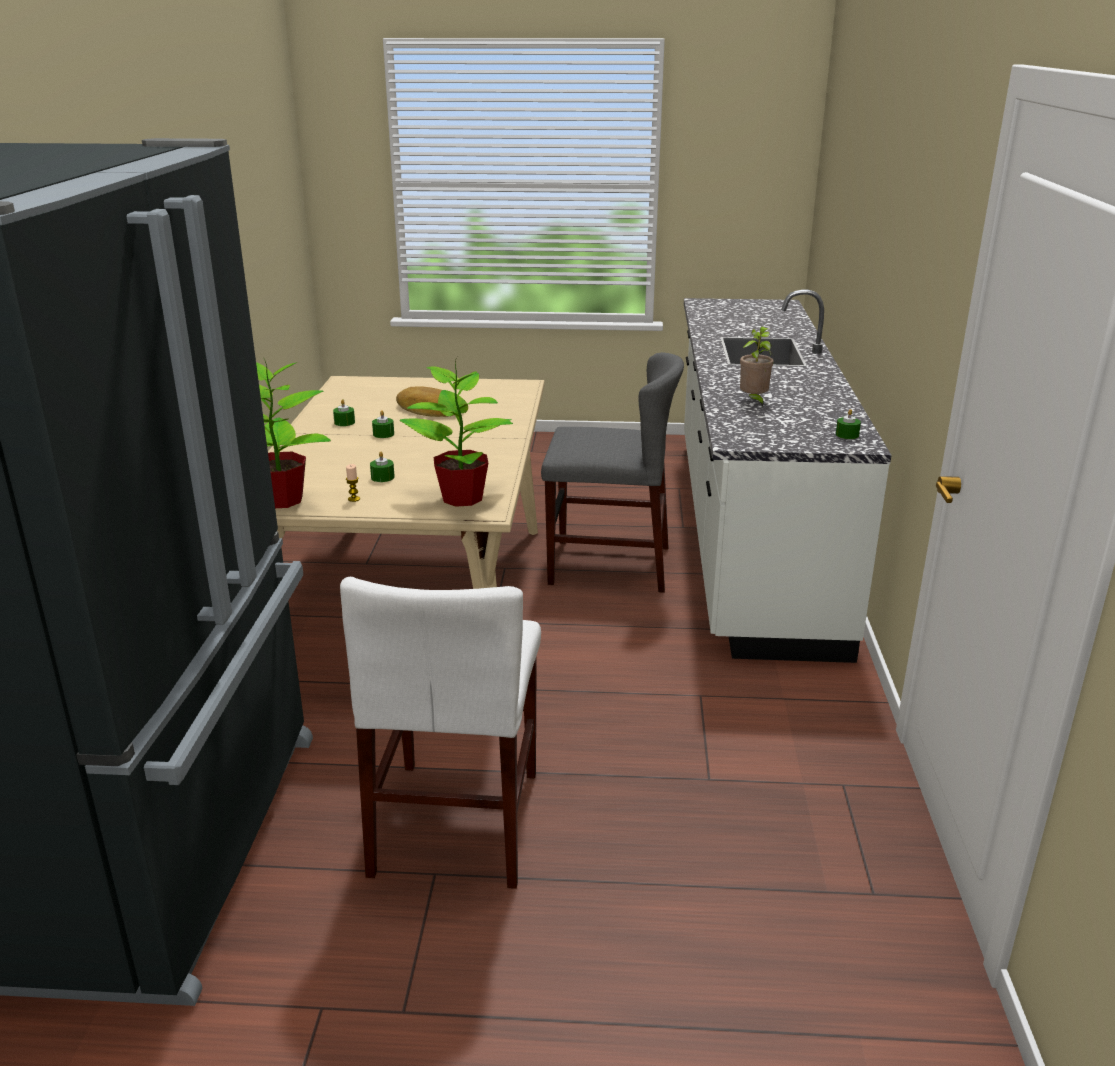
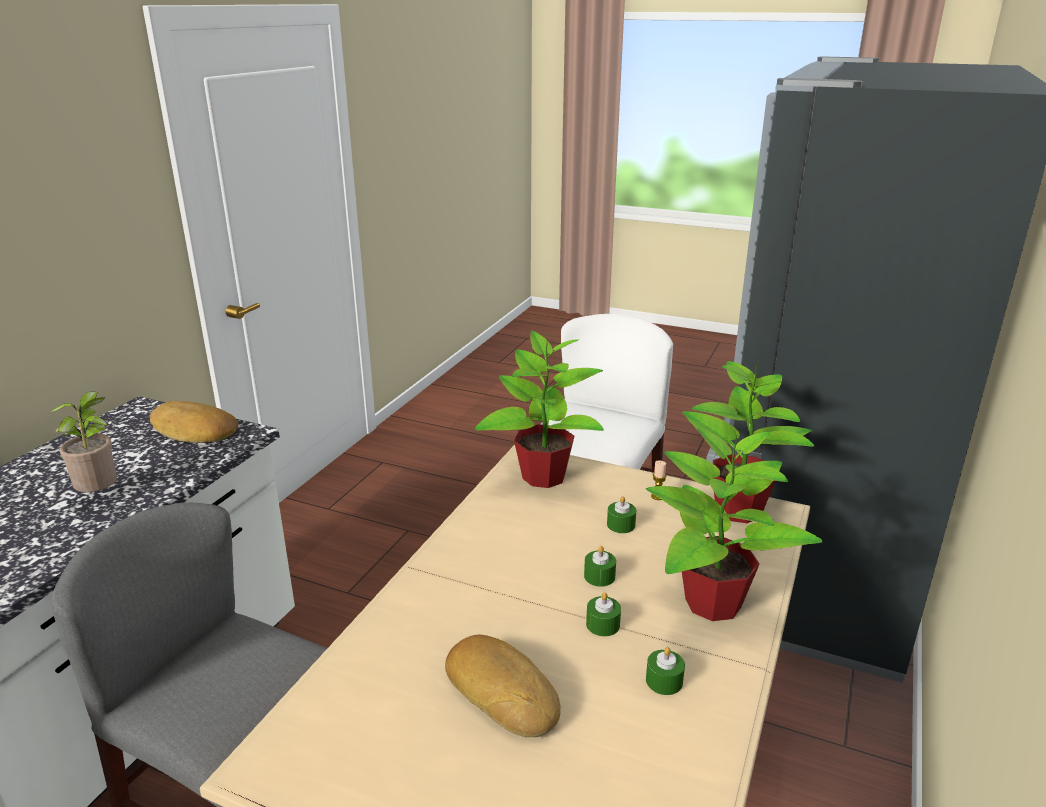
camera: 160 degrees left, 0 degrees up
green candle [836,409,861,439] -> green candle moved to [584,546,616,587]
none -> bread [150,401,238,443]
none -> potted plant [646,428,823,621]

